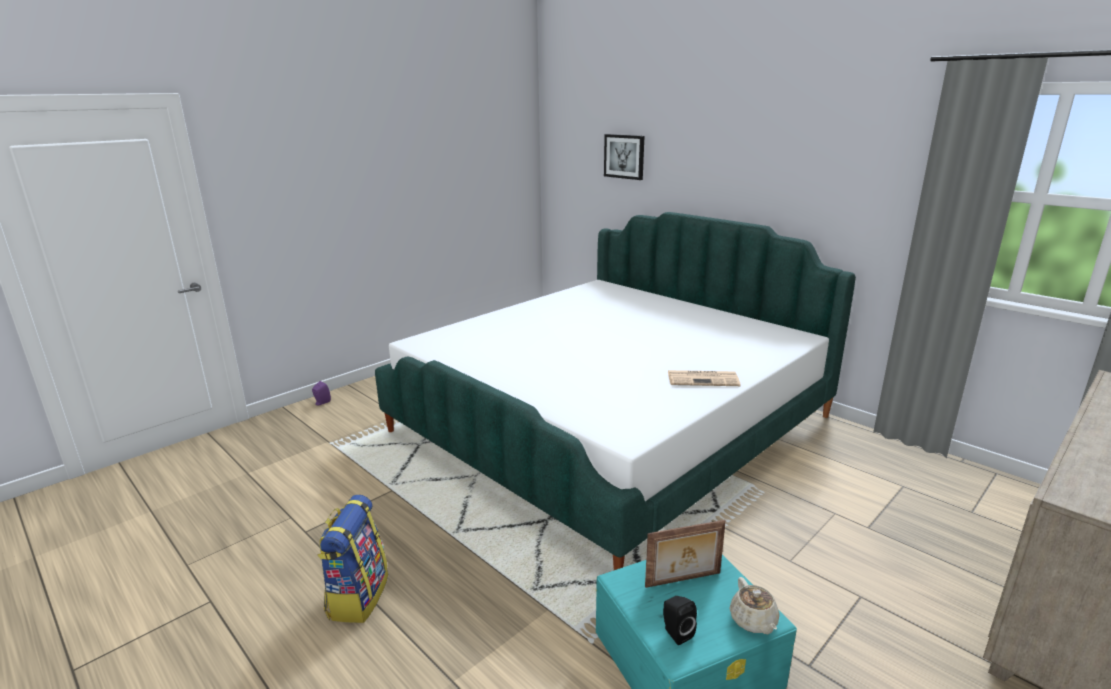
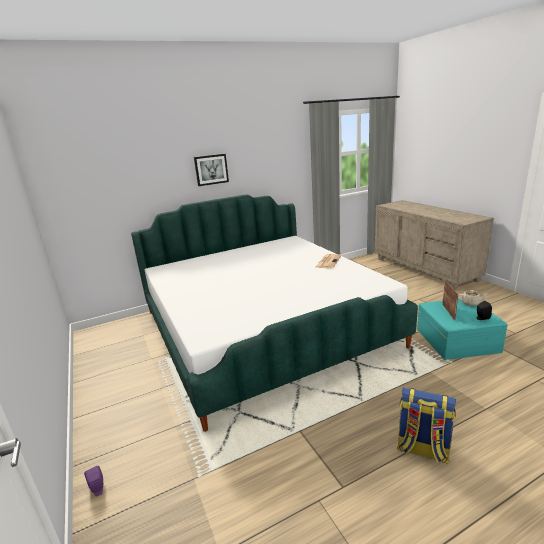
camera: 70 degrees left, 0 degrees up
picture [604,134,644,180] -> picture moved to [194,154,229,186]

